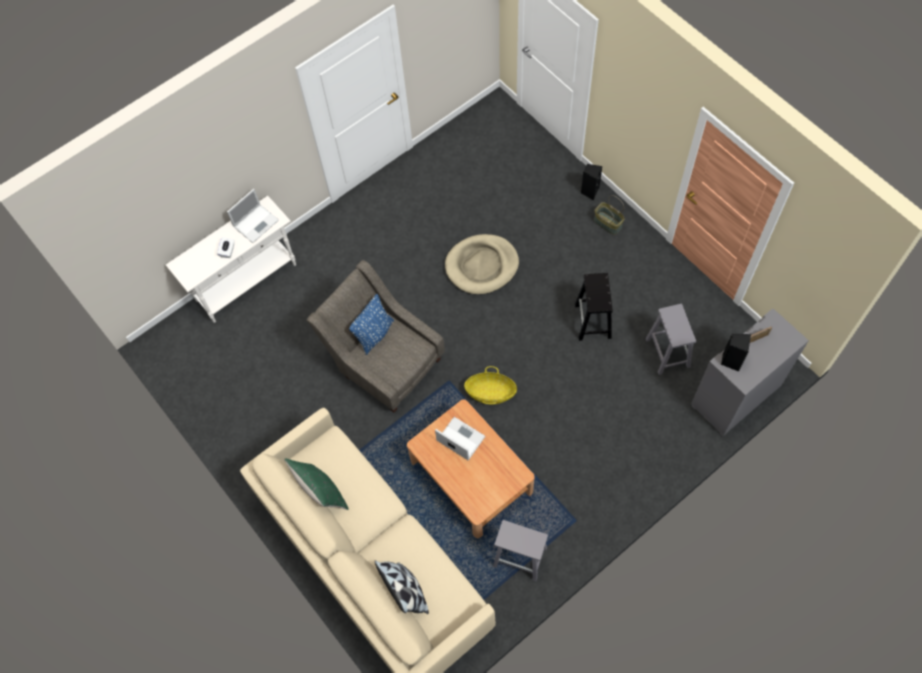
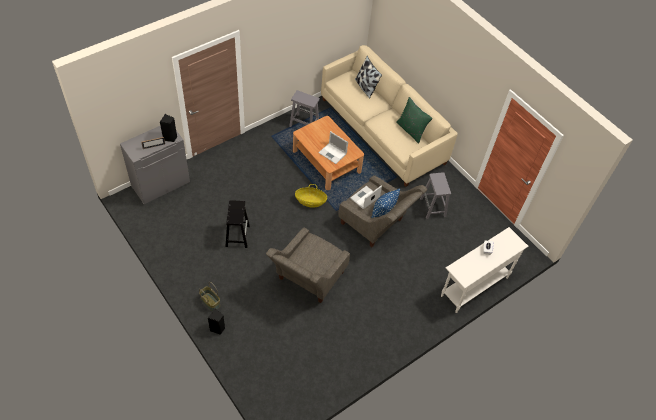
camera: 175 degrees right, 10 degrees down
laptop [227,189,279,243] -> laptop moved to [350,185,382,209]
beige dog bed [445,234,519,295] -> grey armchair [266,228,350,303]
grey stool [646,304,696,375] -> grey stool moved to [420,172,451,219]

